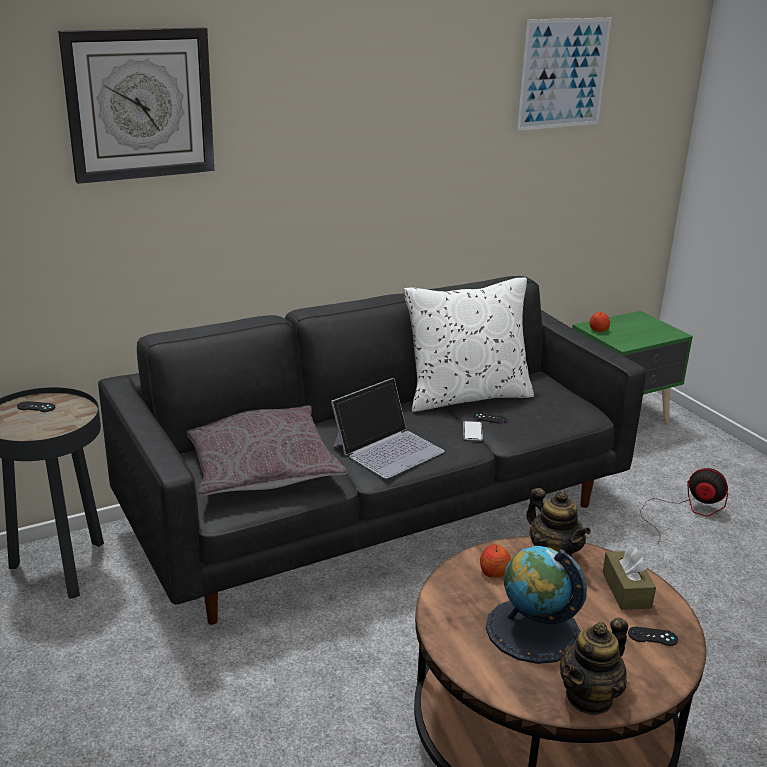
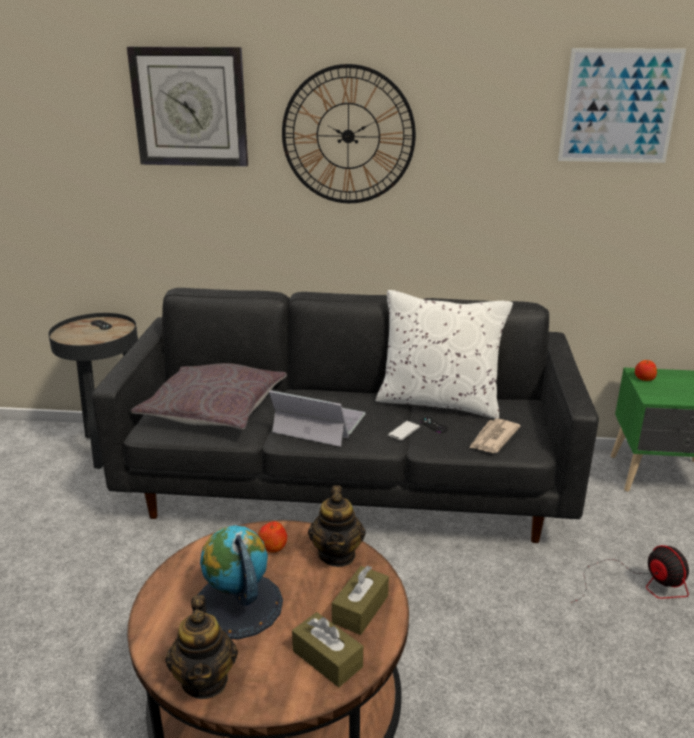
camera: 35 degrees right, 0 degrees up
laptop [331,378,445,479] -> laptop turned 150 degrees counterclockwise [269,390,366,447]
teapot [560,617,628,716] -> teapot turned 90 degrees counterclockwise [165,595,238,699]
black game controller [628,627,678,646] -> brown tissue box [292,612,363,687]
none -> wall clock [282,64,416,203]
none -> newspaper [469,418,521,453]

